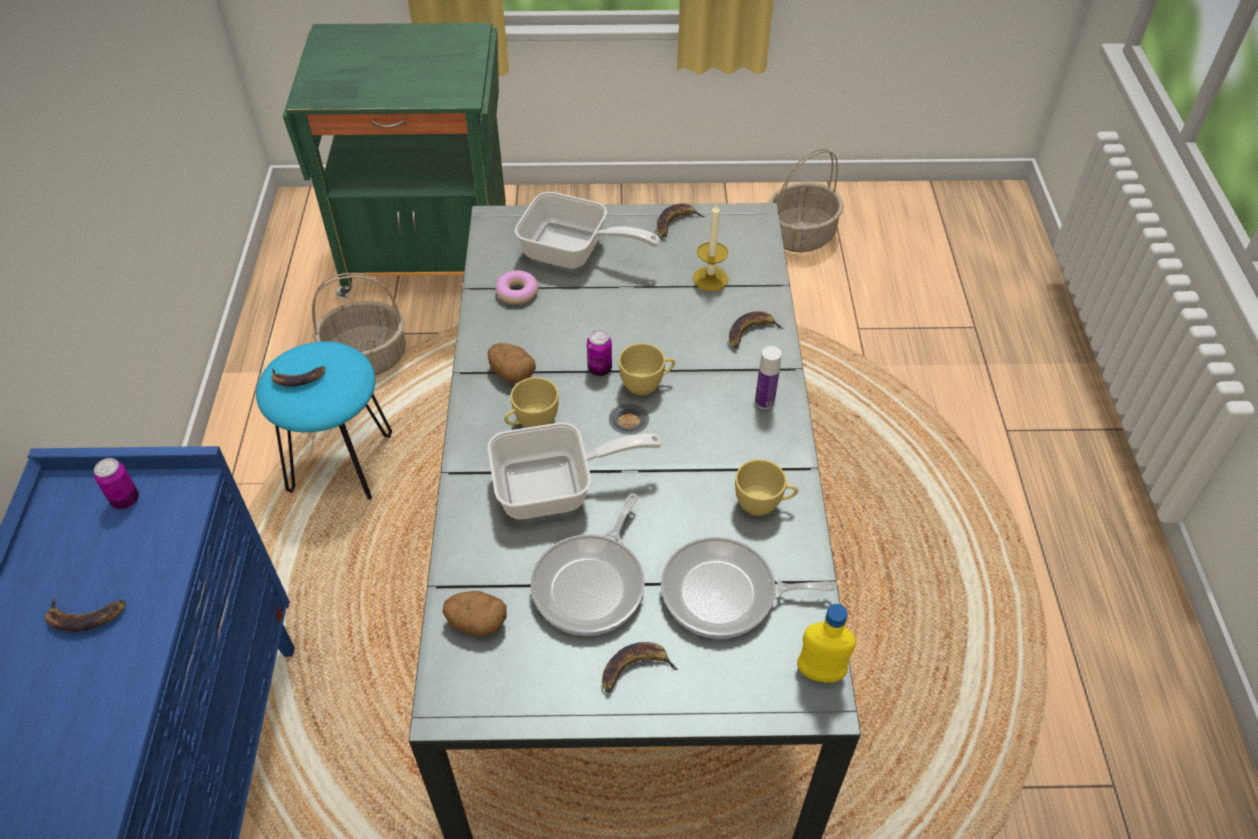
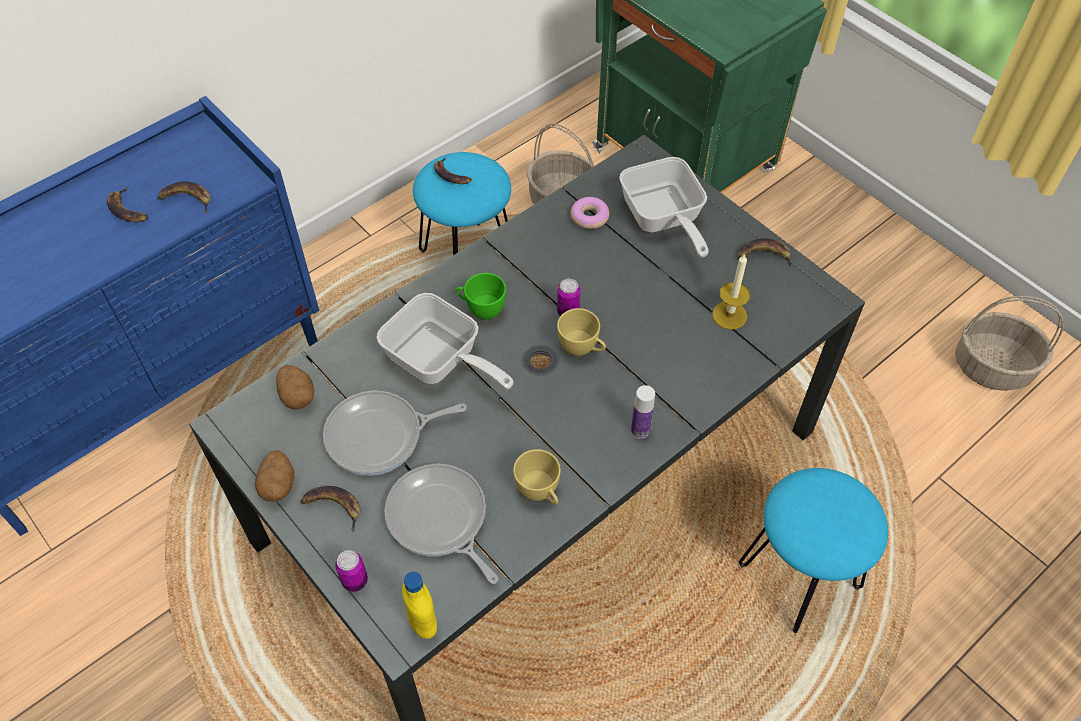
camera: 50 degrees right, 5 degrees up
can [94,458,139,509] -> can moved to [335,550,368,592]
potato [488,343,536,383] -> potato moved to [255,450,295,502]
yellow cup [504,377,559,428] -> green cup [455,273,506,320]
banana [729,311,784,348] -> banana moved to [157,181,210,214]
none -> turquoise stool [738,468,888,633]

